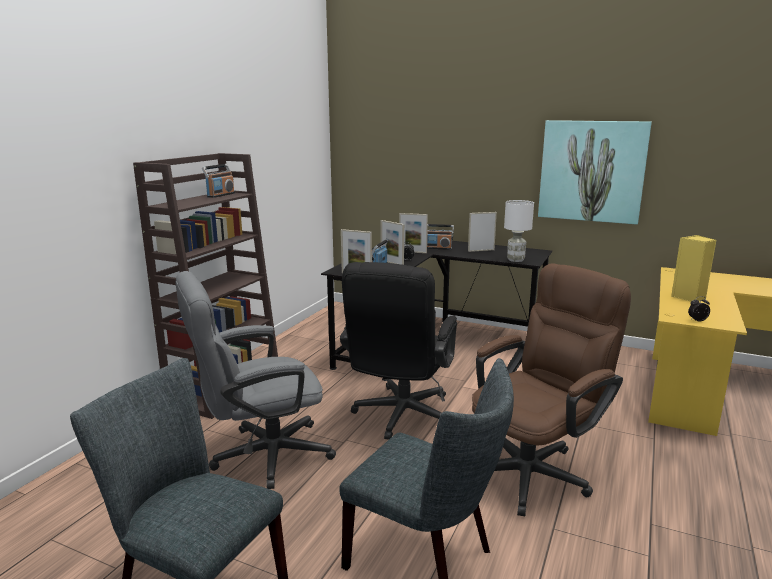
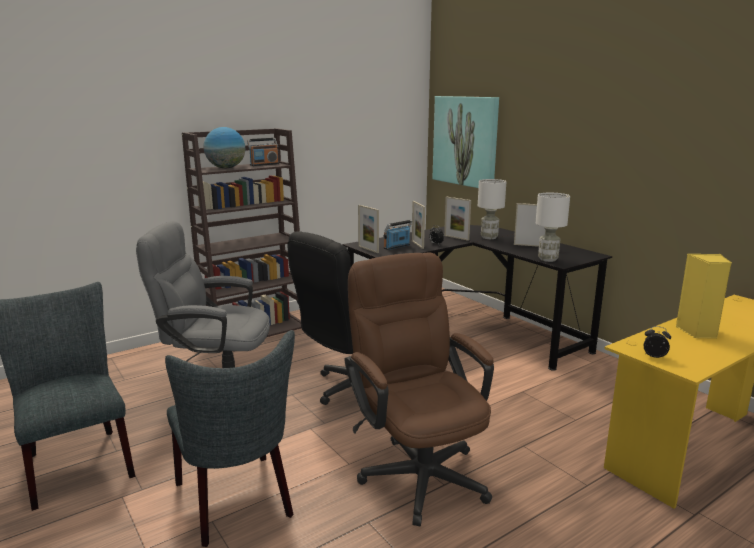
camera: 30 degrees right, 0 degrees up
radio [427,224,454,250] -> white table lamp [478,179,507,239]
brown office chair [472,263,631,516] -> brown office chair turned 105 degrees counterclockwise [345,253,494,527]
picture [538,120,652,225] -> picture moved to [433,96,499,188]
none -> globe [204,127,245,168]

